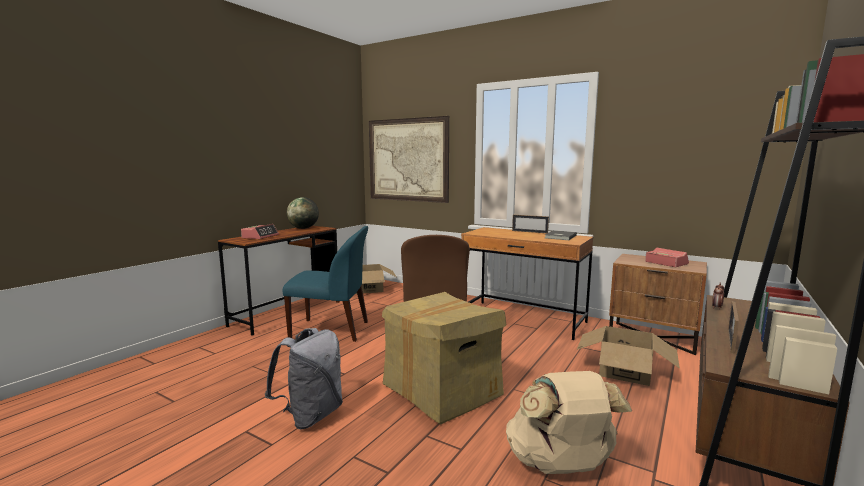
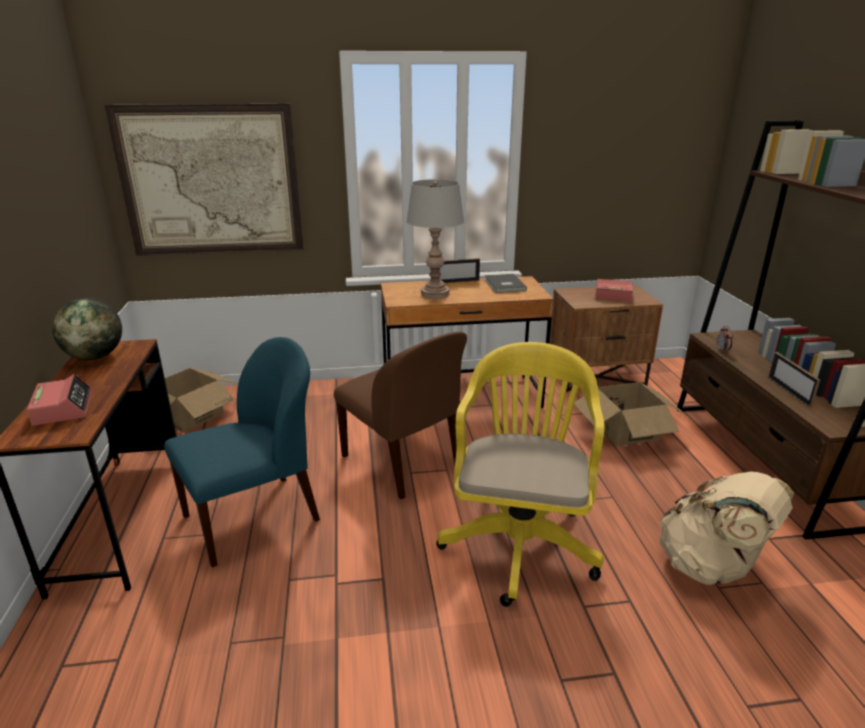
camera: 40 degrees left, 15 degrees up
grey backpack [265,328,343,429] -> none
cardboard box [382,292,506,424] -> yellow office chair [436,342,604,607]
none -> grey table lamp [406,179,464,299]

